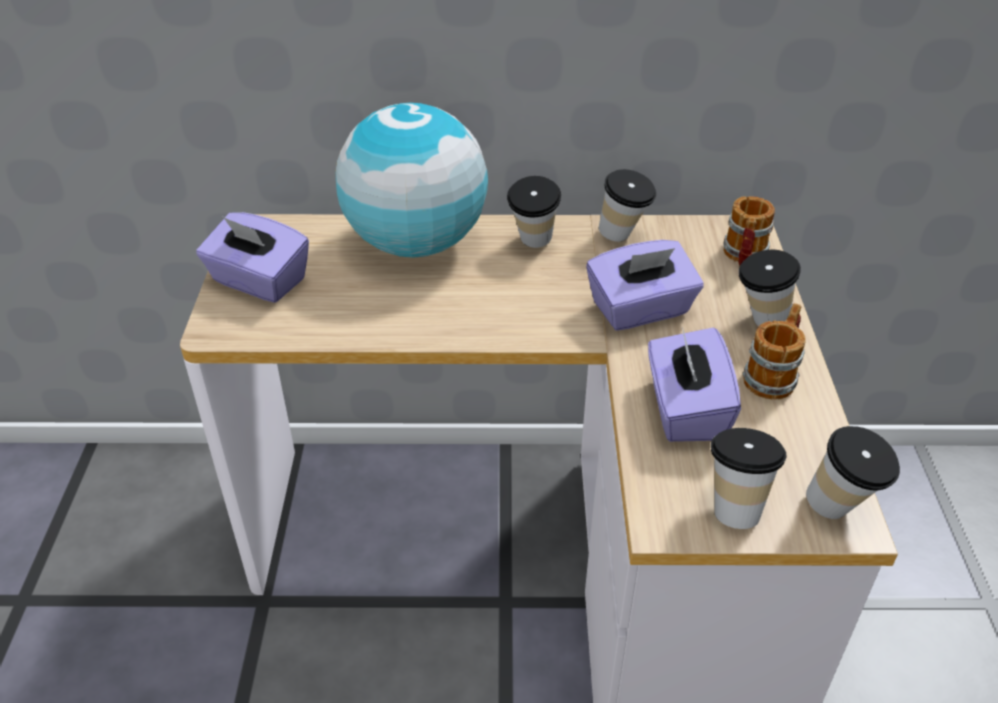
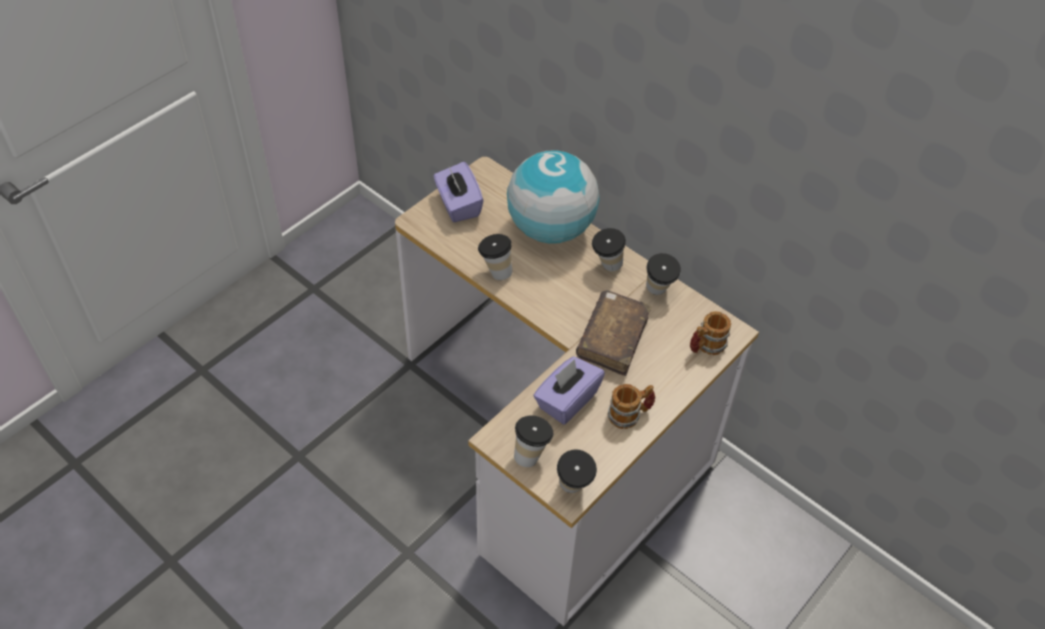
camera: 40 degrees right, 10 degrees up
purple tissue box [586,240,704,331] -> brown book [576,290,652,376]
cup [738,250,801,326] -> cup moved to [478,234,512,280]

